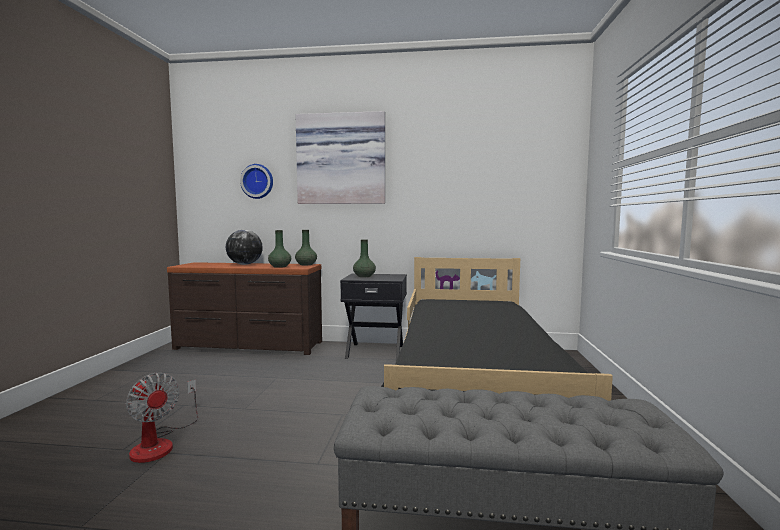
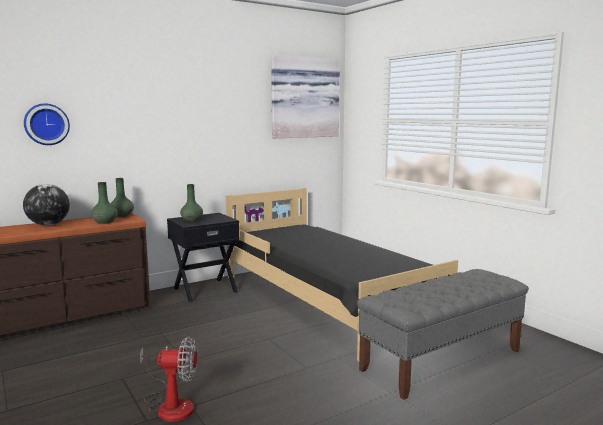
camera: 40 degrees left, 5 degrees up
picture [295,111,385,204] -> picture moved to [271,55,340,138]

